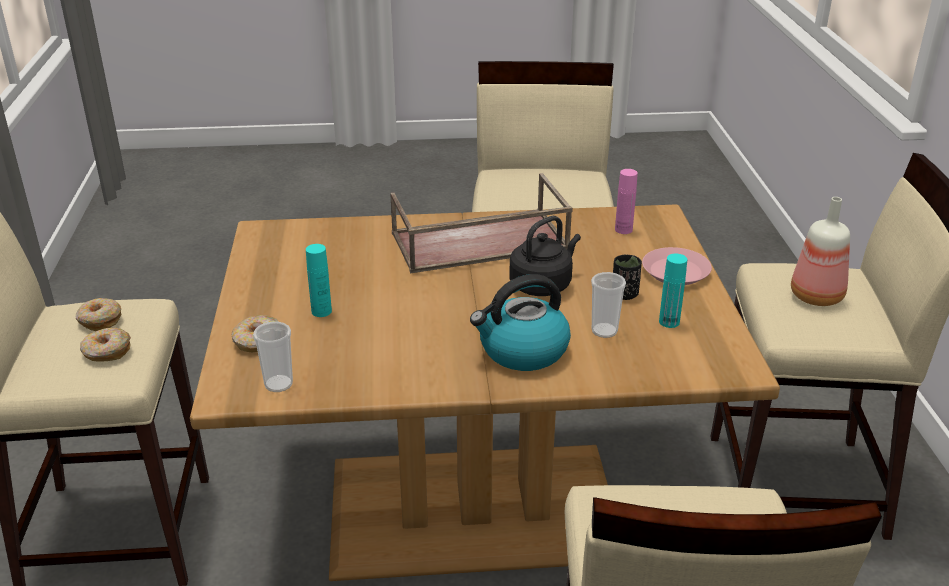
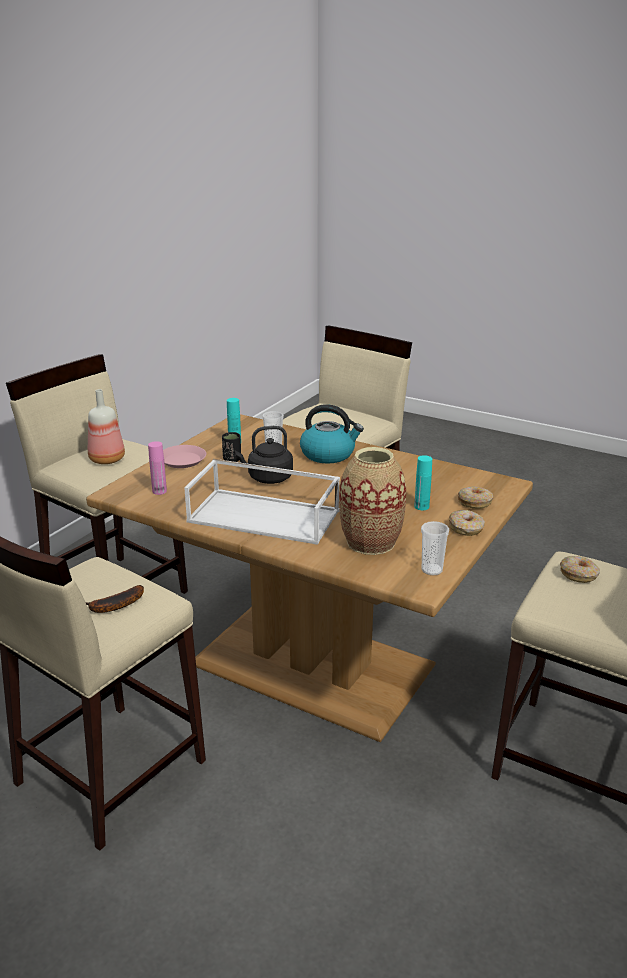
camera: 145 degrees left, 5 degrees down
donut [76,298,122,331] -> donut moved to [449,510,485,536]
cup [253,322,293,392] -> cup moved to [421,521,449,576]
brown tray [390,173,573,273] -> white tray [184,459,340,545]
none -> banana [86,585,144,613]
none -> vase [339,447,406,555]

